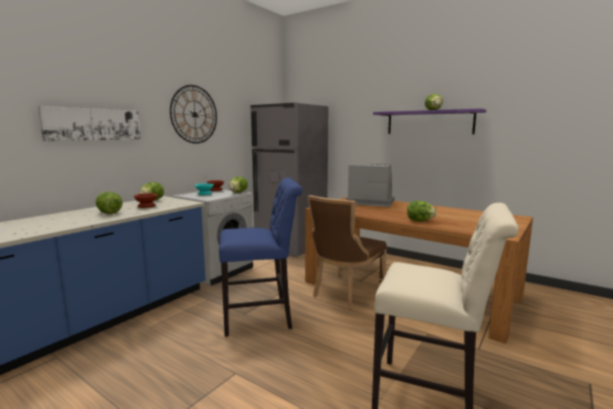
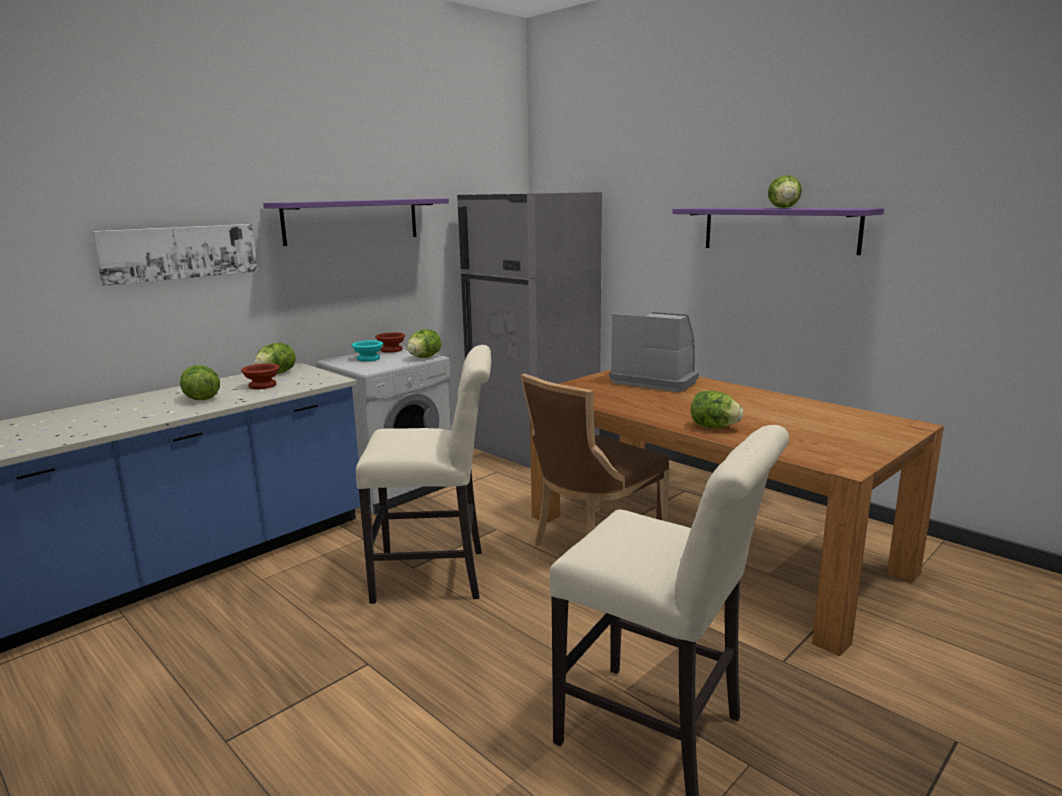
camera: 10 degrees right, 5 degrees up
wall clock [170,85,217,144] -> purple shelf [263,199,449,246]
blue stool [219,177,302,337] -> beige stool [356,345,491,604]

